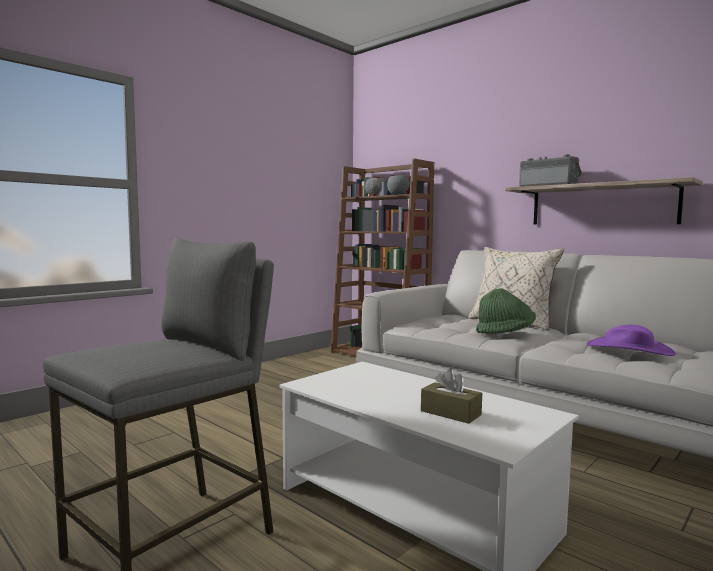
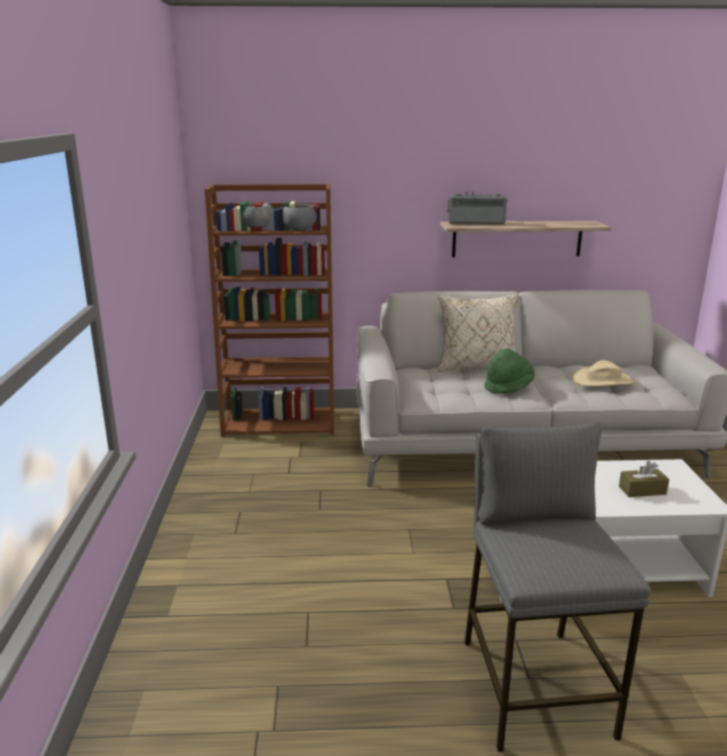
camera: 45 degrees left, 15 degrees up
purple hat [586,325,676,356] -> beige hat [572,360,635,386]

